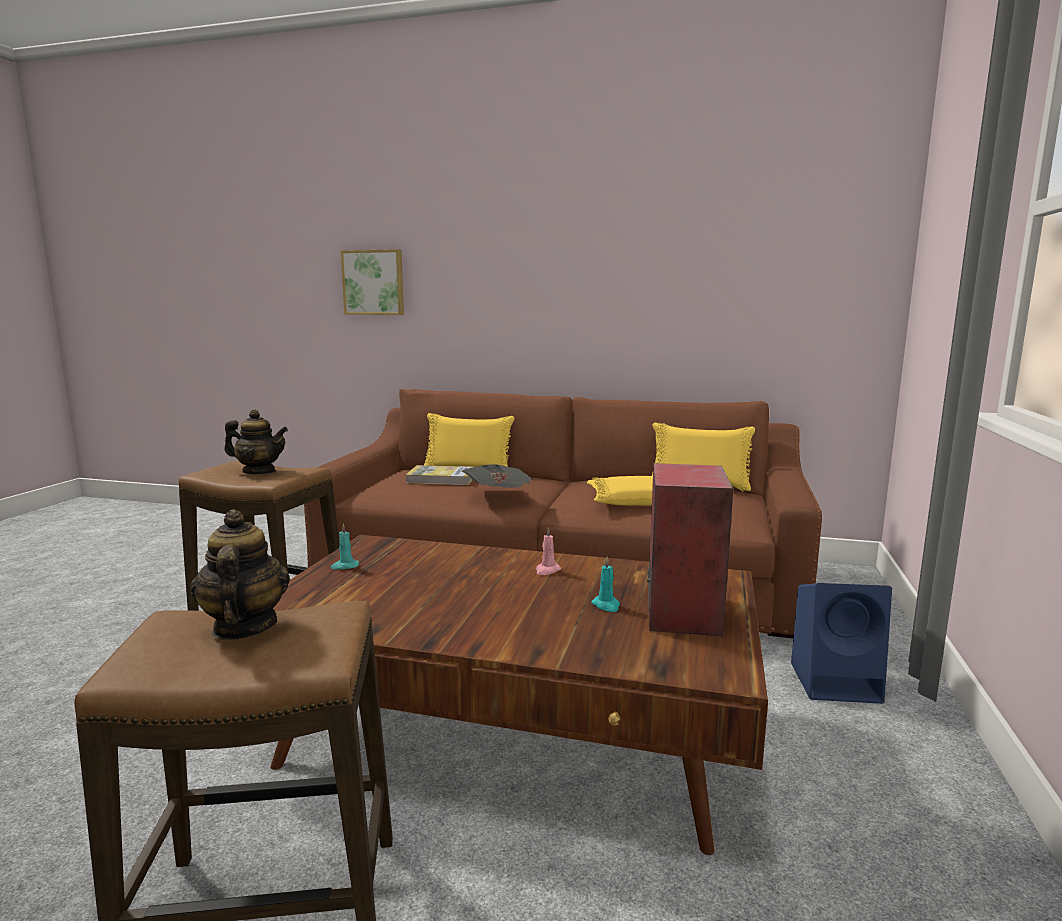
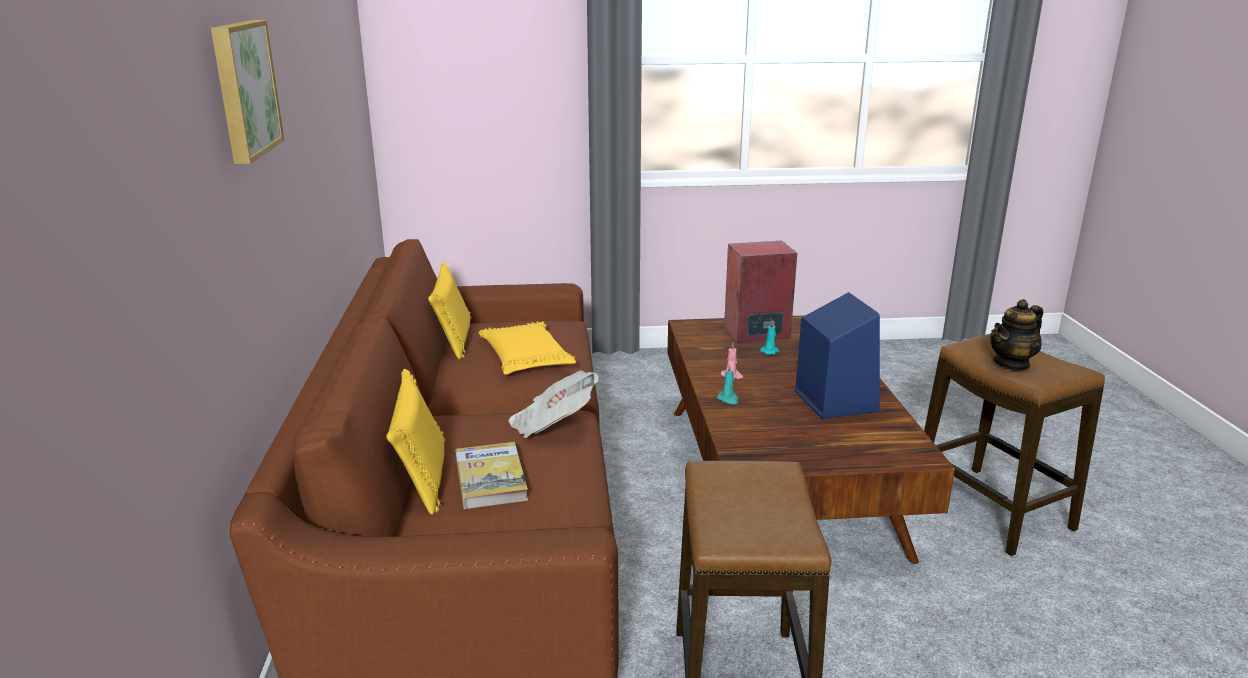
camera: 110 degrees left, 10 degrees up
teapot [224,410,288,474] -> none
turquoise candle [330,524,359,570] -> turquoise candle moved to [717,364,738,404]
picture [341,249,404,315] -> picture moved to [211,20,284,164]
blue speaker [791,583,892,704] -> blue speaker moved to [795,292,880,419]

